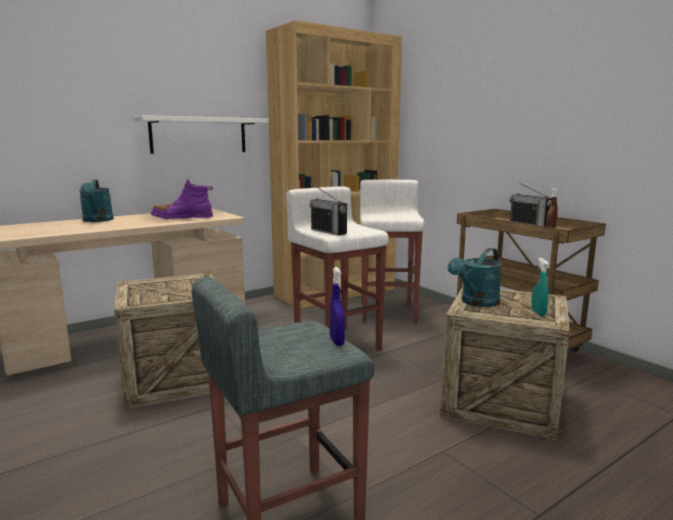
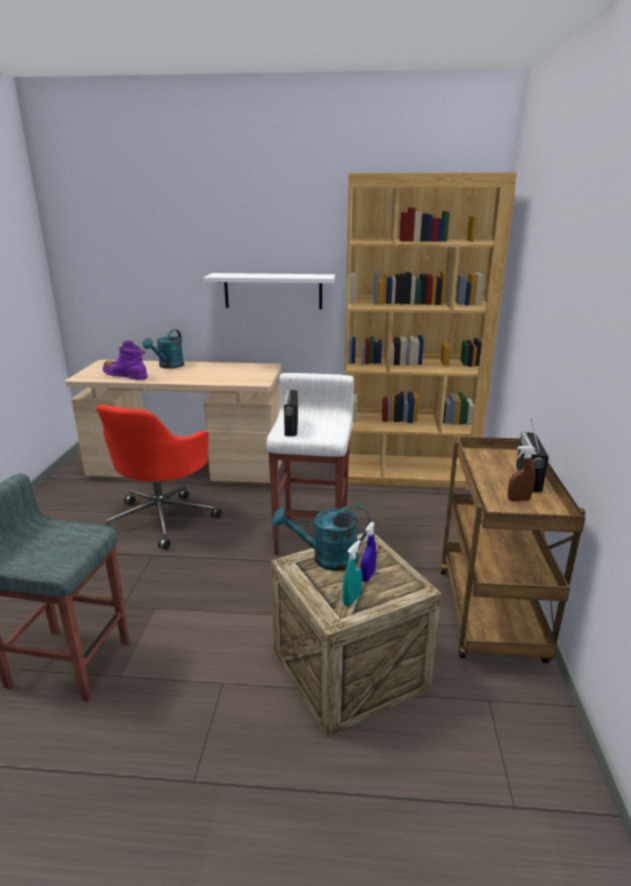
camera: 40 degrees right, 10 degrees up
crate [114,273,214,409] -> red office chair [96,404,221,550]
purple boot [151,179,213,219] -> purple boot moved to [103,341,148,380]
blue spray bottle [330,267,345,346] -> blue spray bottle moved to [361,522,376,582]
white stool [360,180,424,323] -> none

